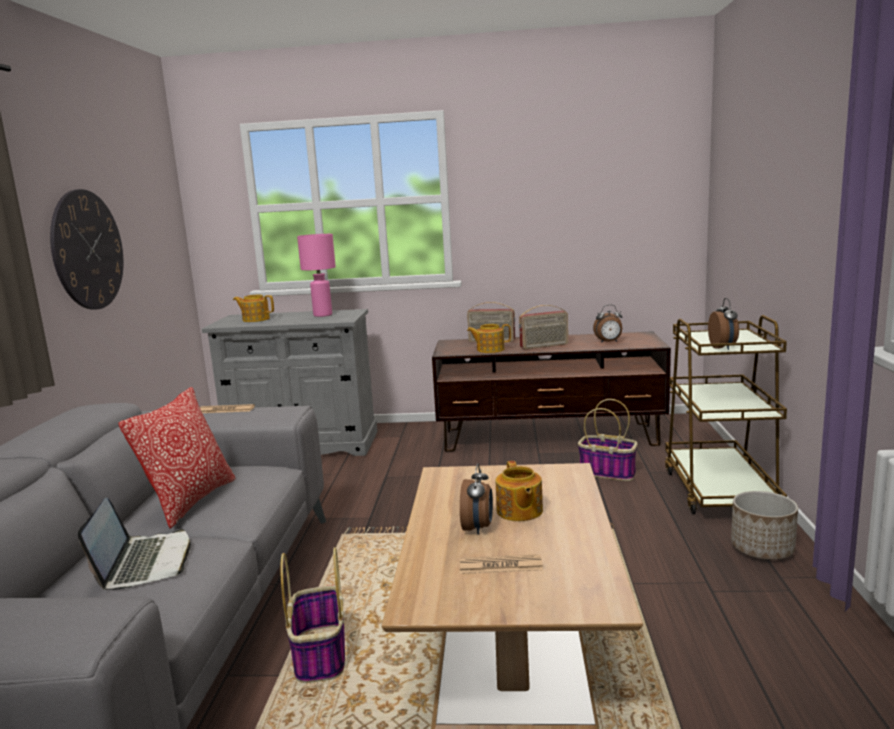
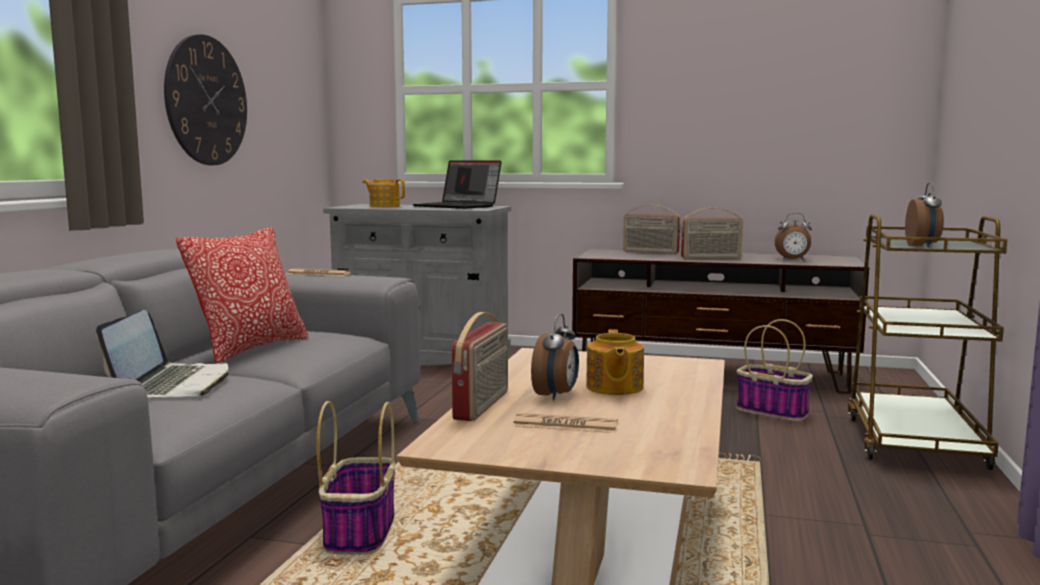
camera: 10 degrees right, 5 degrees down
pink table lamp [297,234,336,317] -> laptop [413,161,502,209]
teapot [467,324,511,353] -> none
planter [731,491,798,560] -> none
none -> radio [452,312,508,421]

